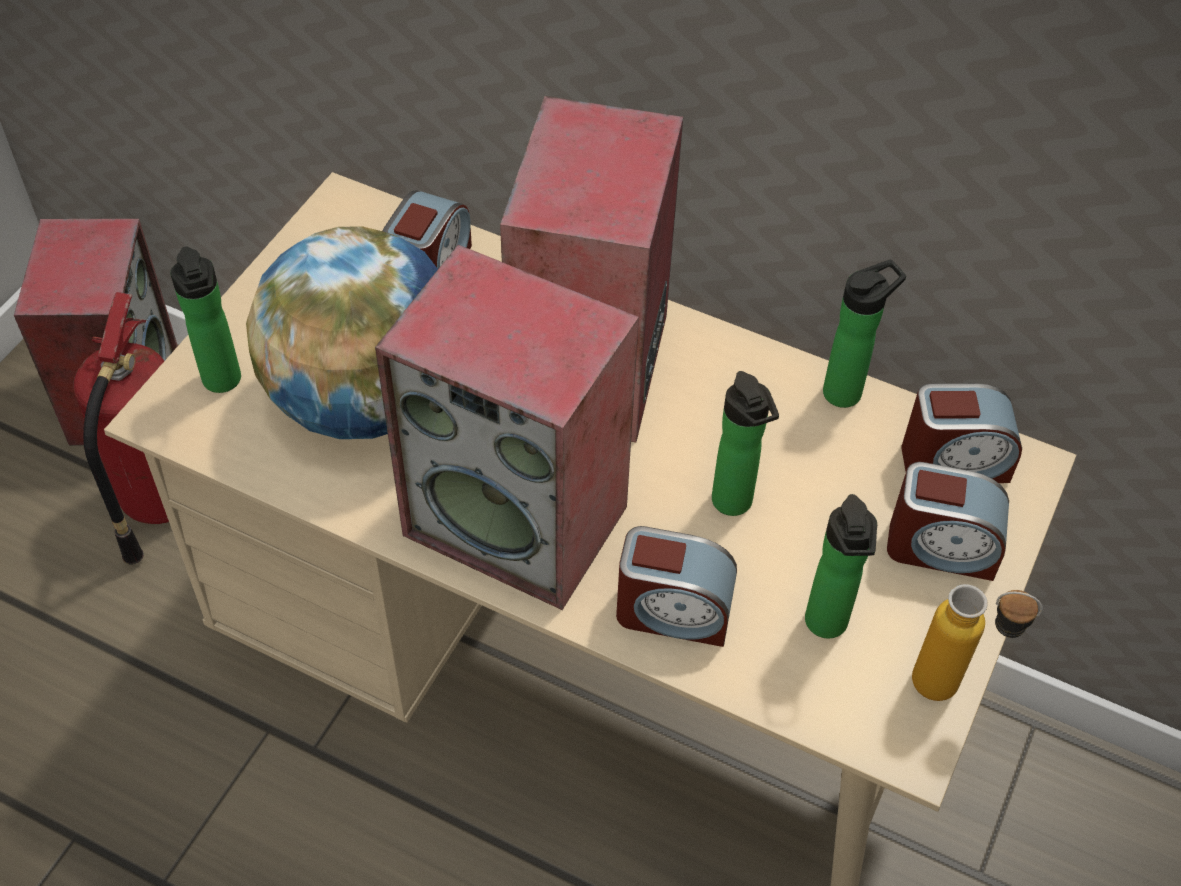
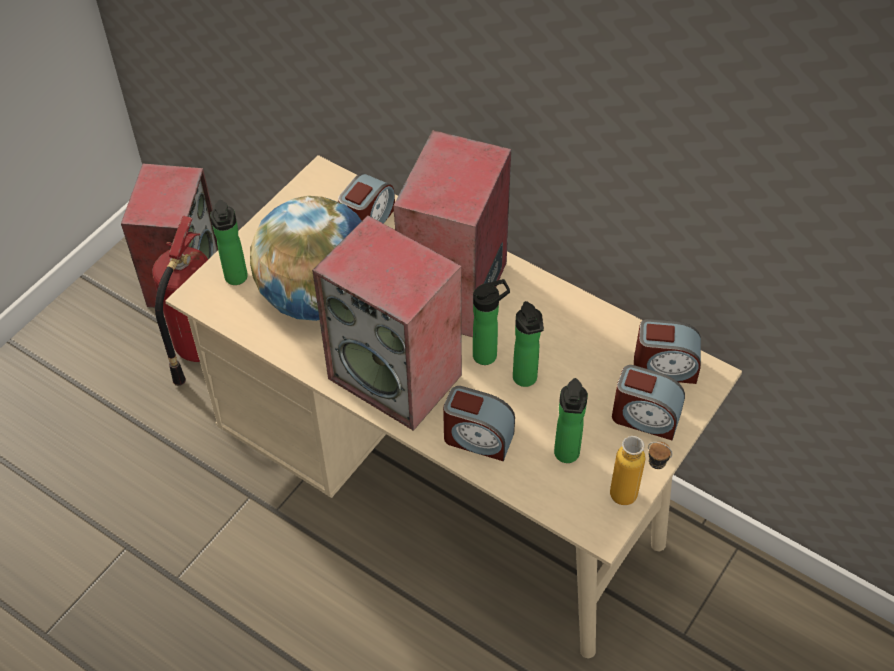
camera: 10 degrees right, 0 degrees up
bottle [823,260,906,408] -> bottle moved to [473,279,510,365]

